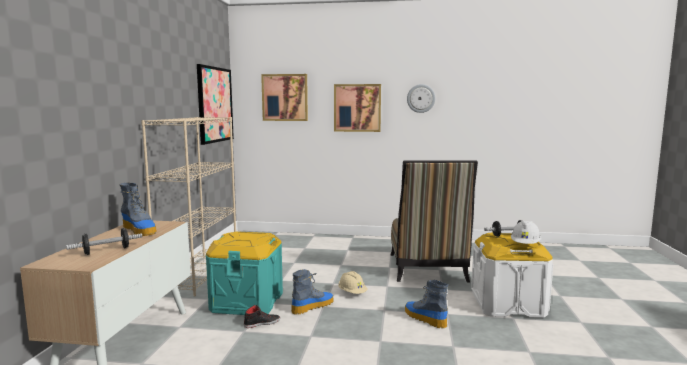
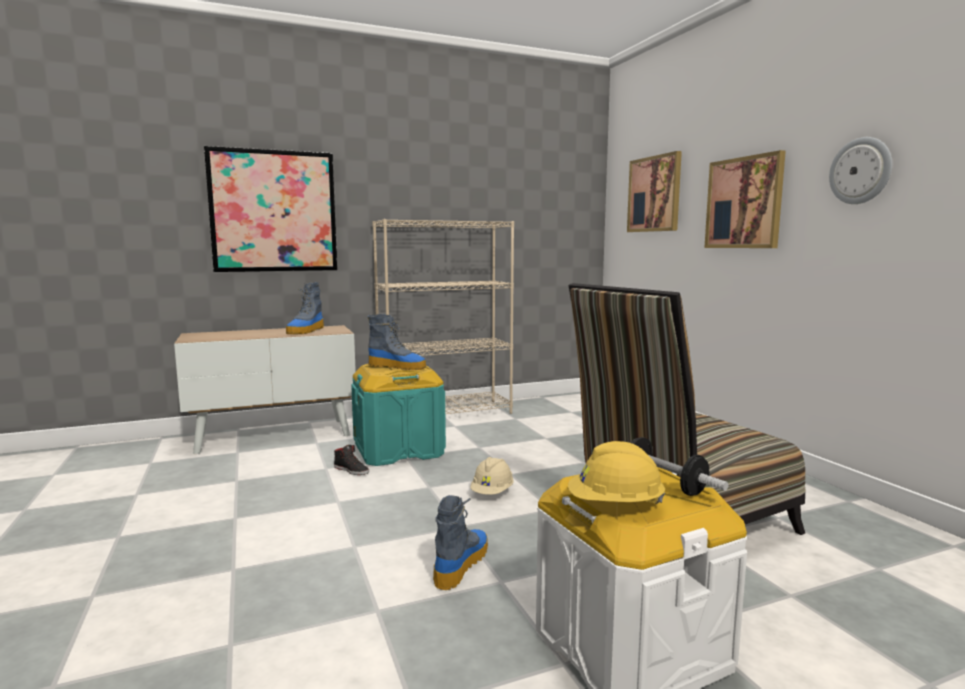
camera: 60 degrees right, 0 degrees up
dumbbell [66,228,142,255] -> none
picture [197,64,234,145] -> picture moved to [204,146,337,272]
boot [291,269,334,315] -> boot moved to [368,314,426,370]
white hard hat [511,220,541,244] -> yellow hard hat [568,441,665,504]

